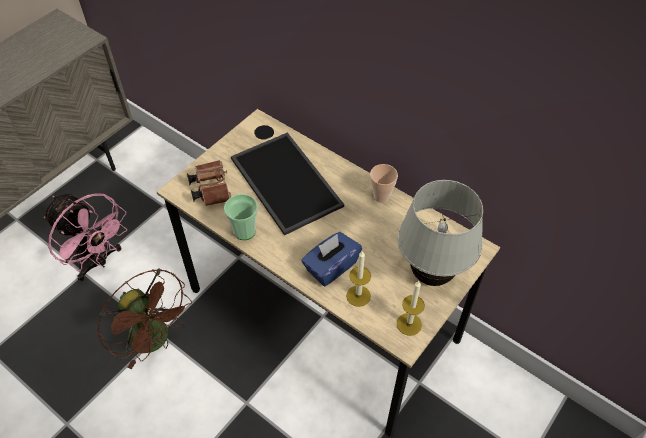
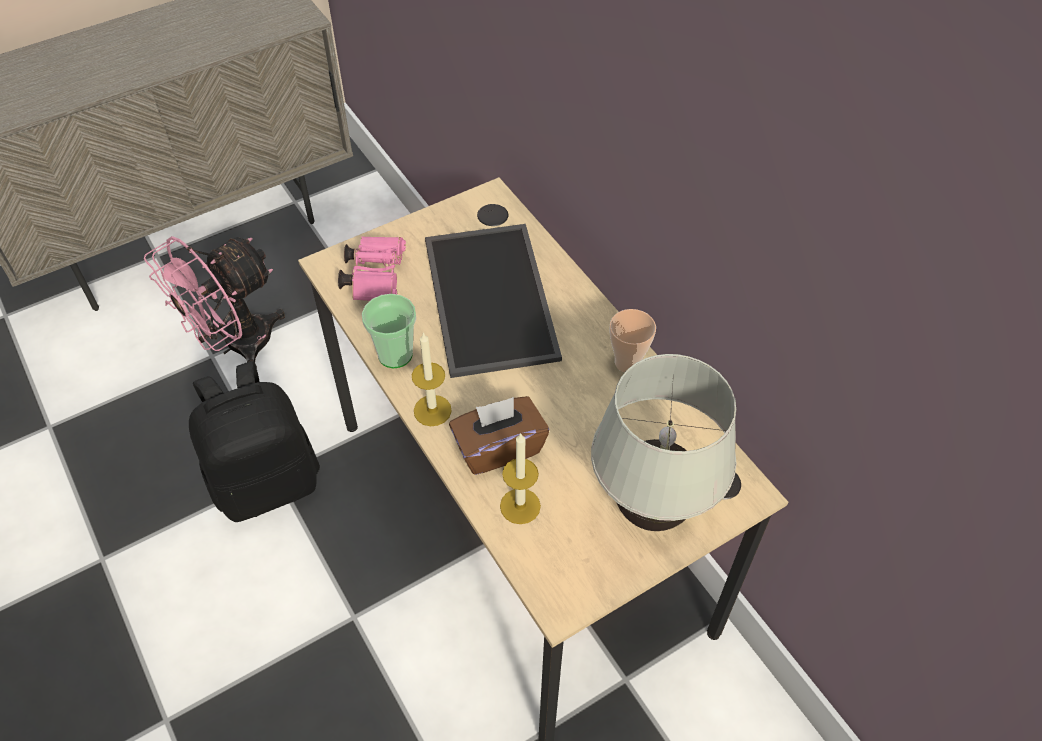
camera: 20 degrees right, 0 degrees up
pink fan [44,193,127,281] -> pink fan turned 75 degrees clockwise [144,236,285,368]
brown fan [97,268,192,369] -> black backpack [189,361,320,522]
brown binoculars [187,160,231,206] -> pink binoculars [338,236,406,301]
blue tissue box [301,232,362,286] -> brown tissue box [449,396,549,475]
candle [397,281,425,336] -> candle moved to [412,332,452,426]

